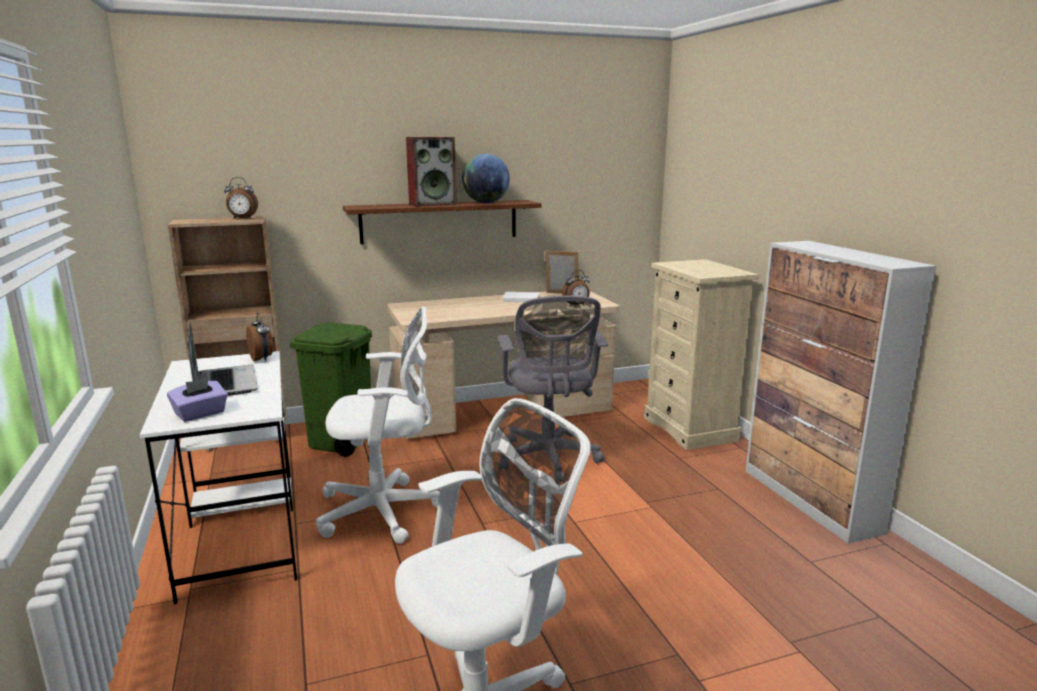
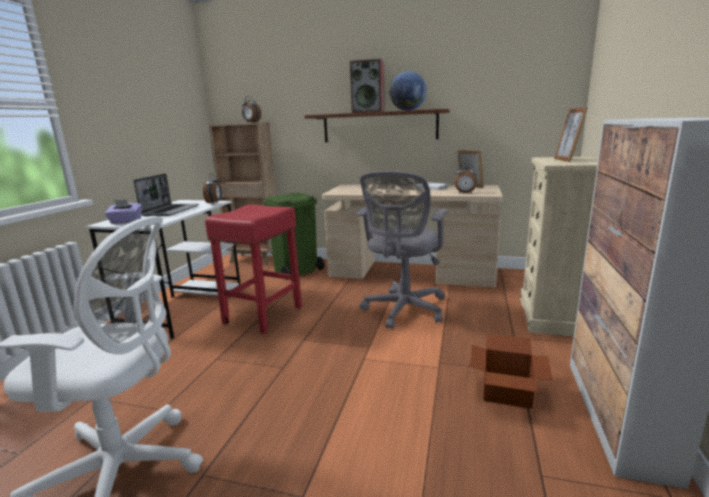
camera: 35 degrees right, 0 degrees up
white office chair [316,306,440,544] -> red stool [205,205,302,334]
none -> cardboard box [470,333,553,409]
none -> picture frame [554,108,588,162]

